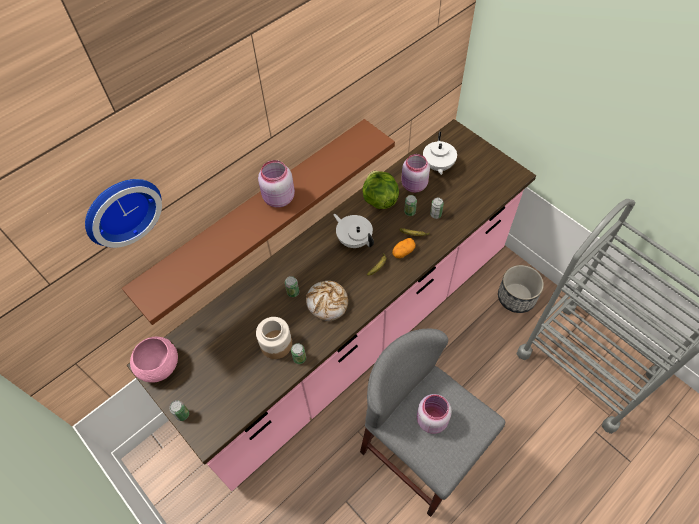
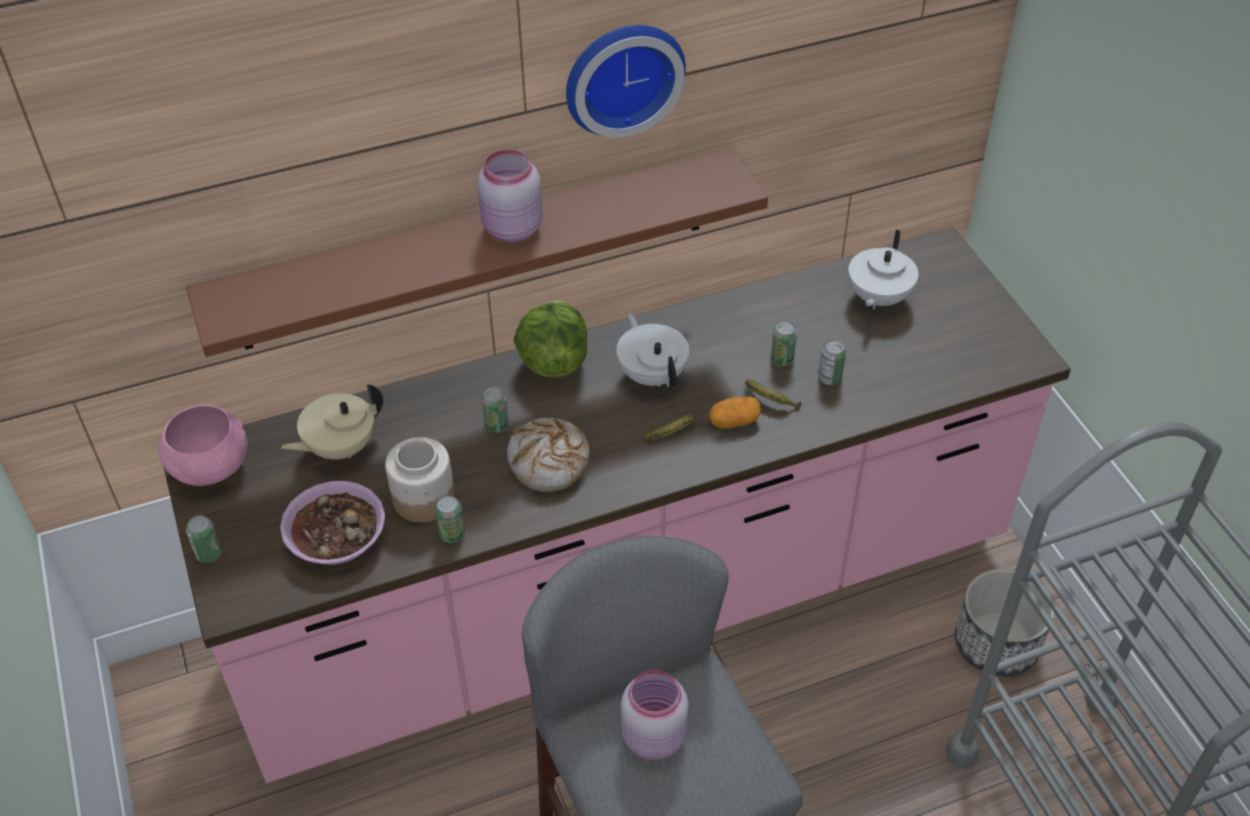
camera: 20 degrees right, 10 degrees down
wall clock [85,179,162,248] -> wall clock moved to [566,25,686,138]
lettuce [362,171,399,209] -> lettuce moved to [513,301,587,378]
pink jar [401,154,430,193] -> none
none -> bowl [280,481,385,565]
none -> beige teapot [281,384,383,460]

